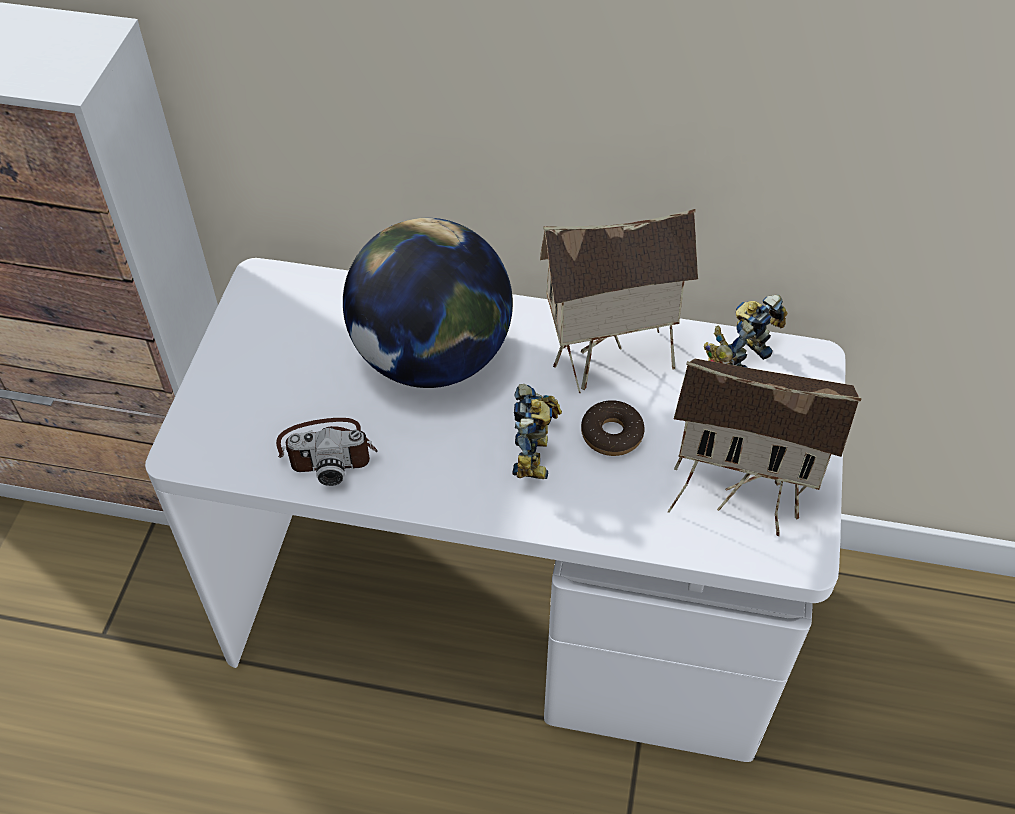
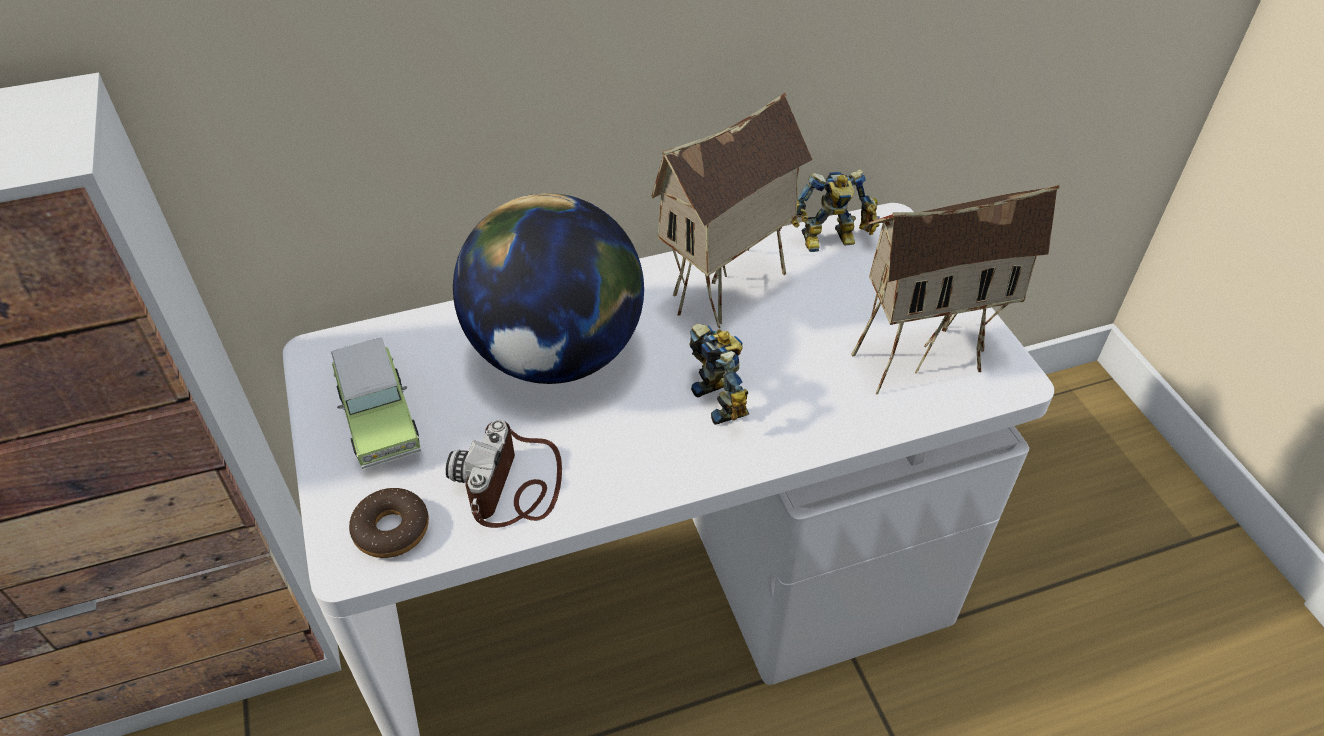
camera: 30 degrees left, 5 degrees down
camera [276,418,378,486] -> camera turned 135 degrees clockwise [446,419,562,528]
donut [581,400,645,456] -> donut moved to [349,488,429,558]
toy robot [704,295,787,368] -> toy robot turned 120 degrees counterclockwise [790,169,880,252]
none -> toy car [331,338,421,470]

